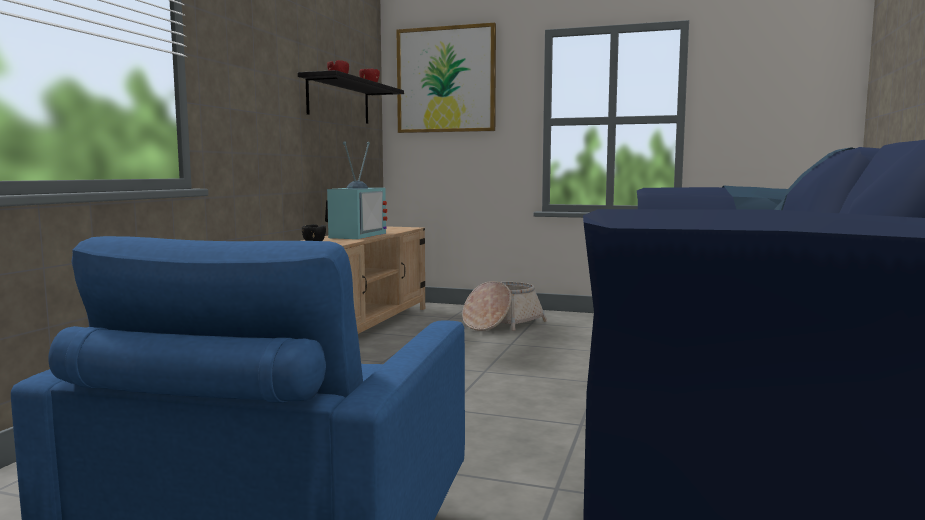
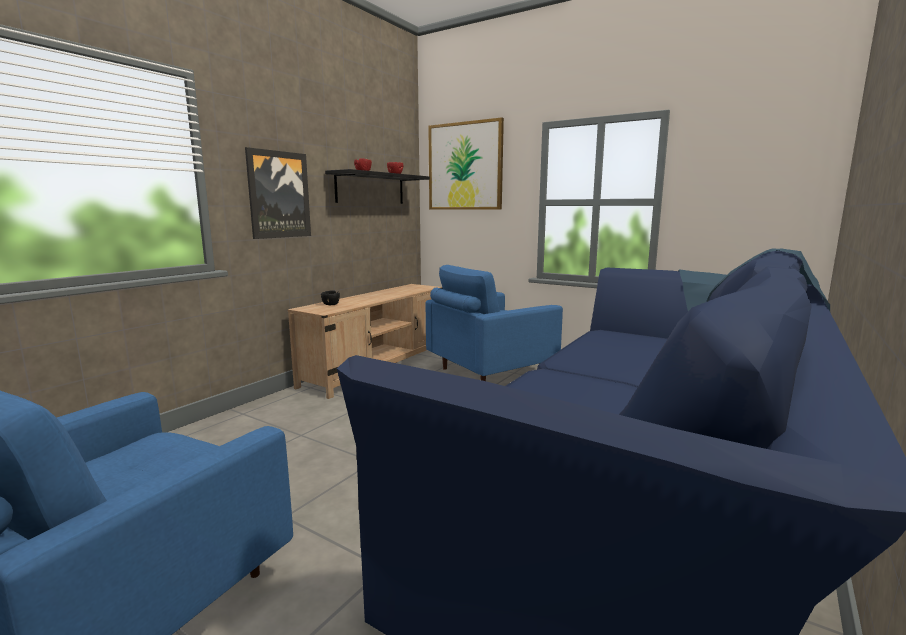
camera: 15 degrees right, 5 degrees up
television [325,141,387,239] -> none
basket [462,281,547,331] -> blue armchair [426,265,563,381]
none -> picture [245,147,311,239]

